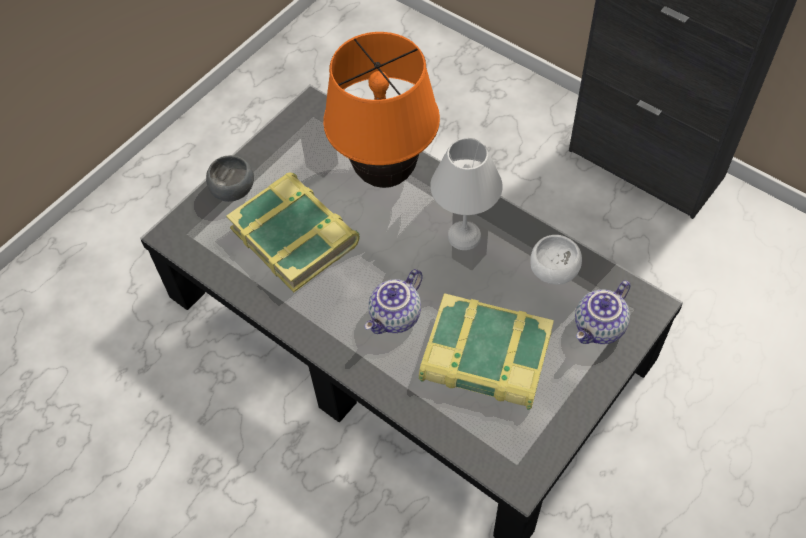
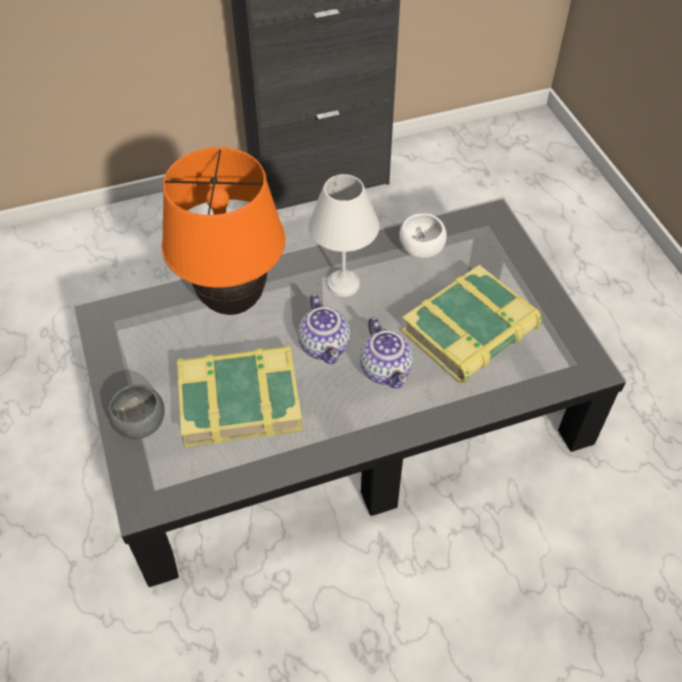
camera: 60 degrees left, 5 degrees down
teapot [575,280,630,344] -> teapot moved to [298,294,351,364]

